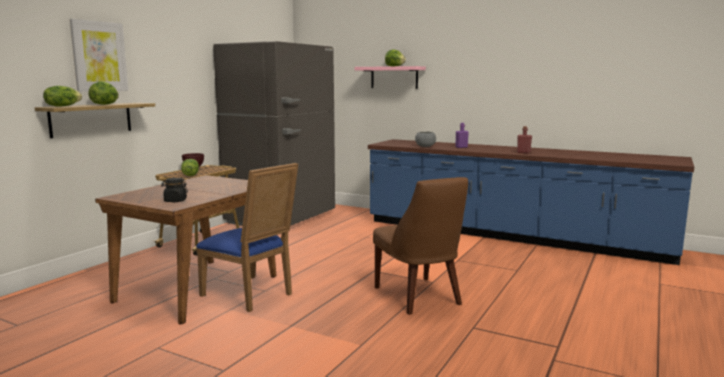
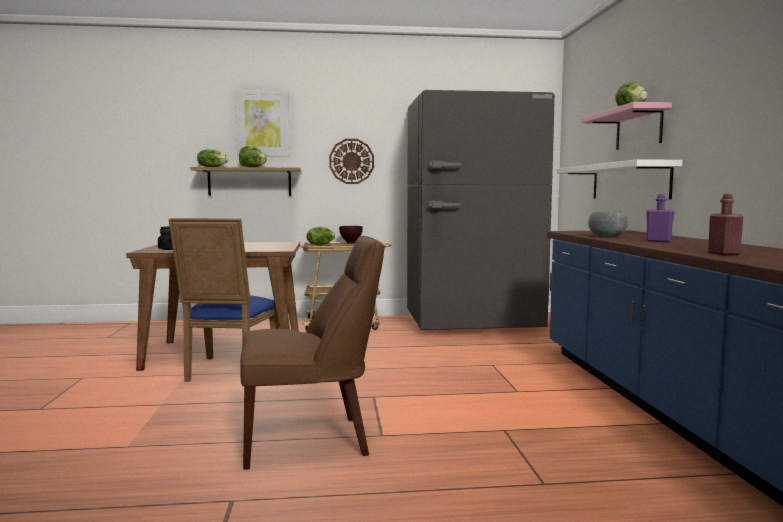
camera: 55 degrees right, 5 degrees down
brown chair [373,177,468,315] -> brown chair turned 135 degrees counterclockwise [240,236,384,470]
none -> wall clock [329,139,374,184]
none -> white shelf [556,159,683,200]

